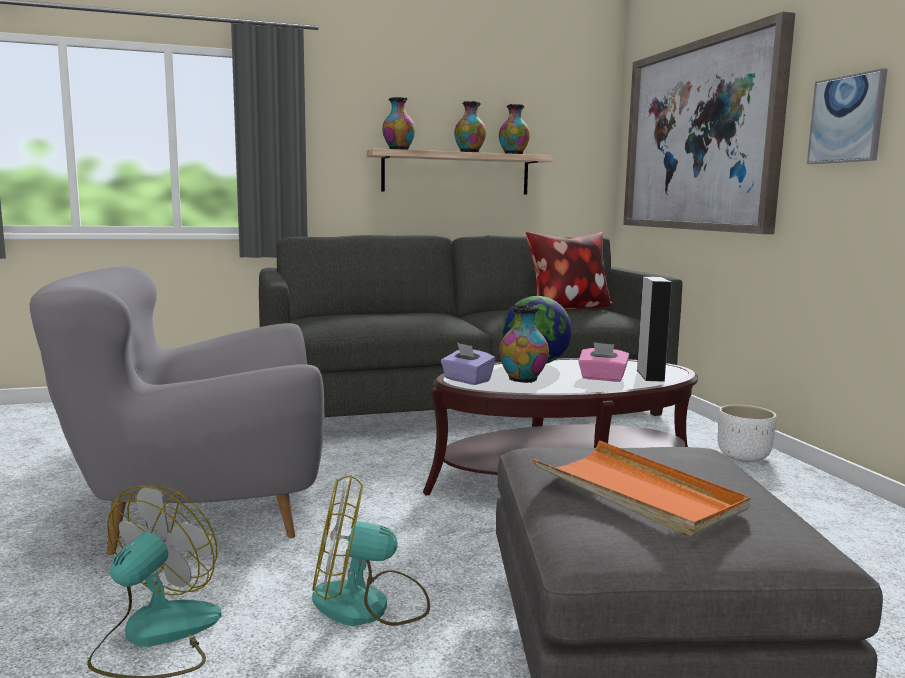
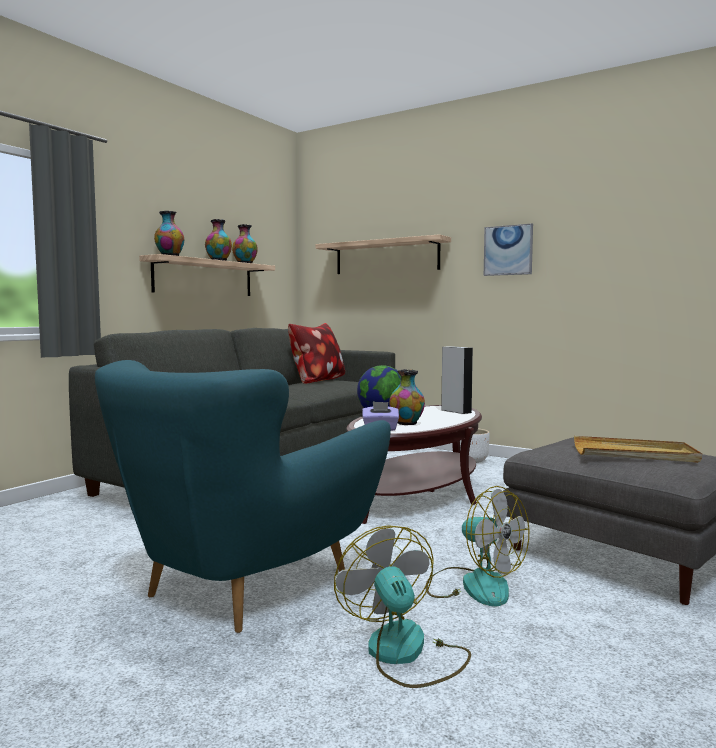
camera: 40 degrees left, 5 degrees down
grey armchair [30,267,324,555] -> turquoise armchair [95,360,391,633]
fan [312,475,430,626] -> fan turned 90 degrees counterclockwise [426,486,529,606]
orange tray [533,441,751,537] -> beige tray [574,436,702,463]
pink tissue box [578,342,629,382] -> none
picture [623,12,795,234] -> shelf [316,234,451,274]

